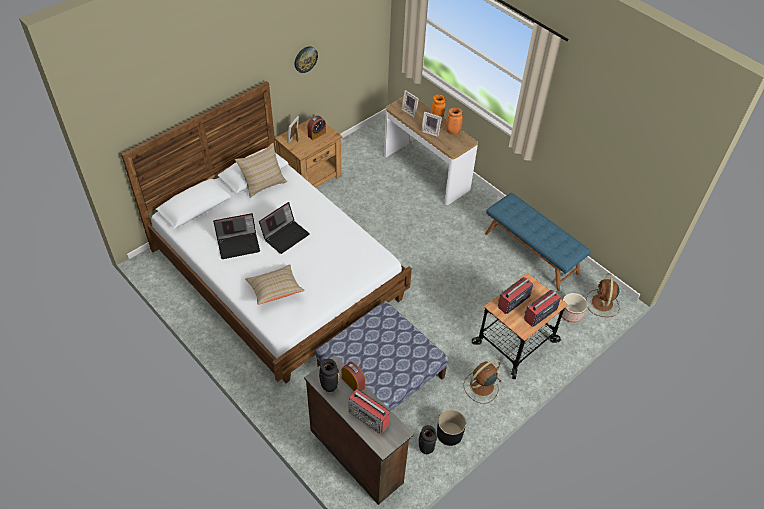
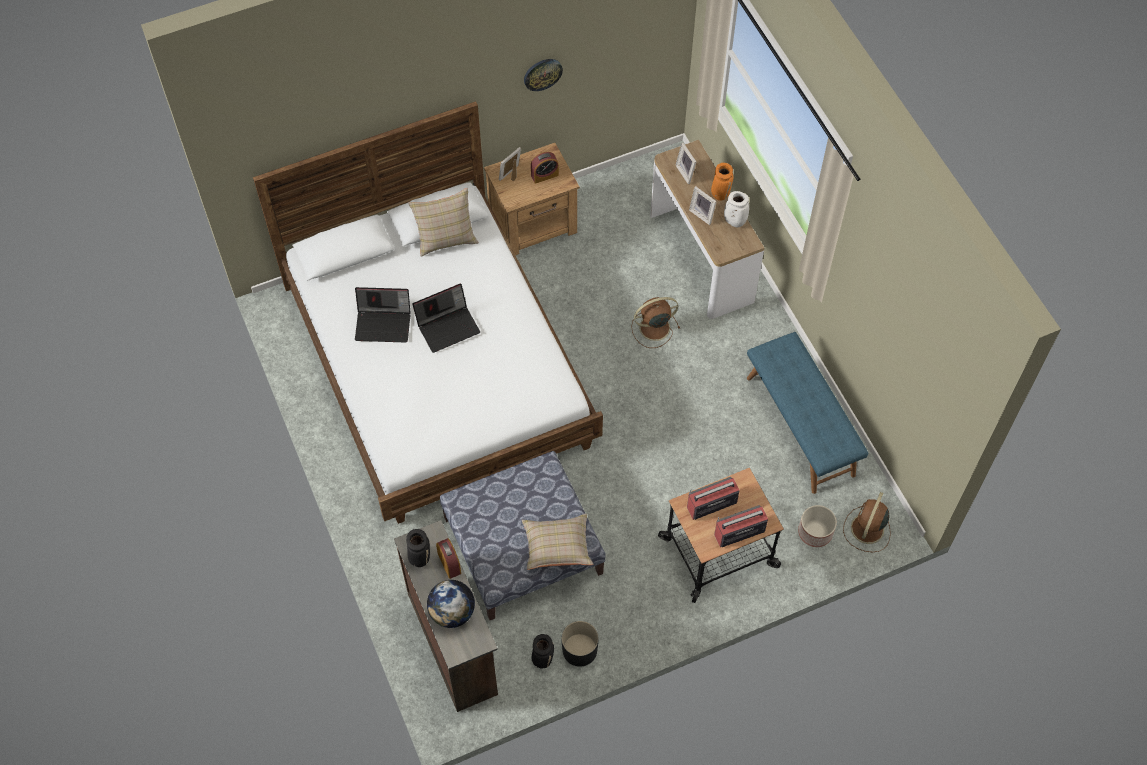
camera: 20 degrees right, 10 degrees up
beige pillow [245,264,305,305] -> beige pillow moved to [522,514,593,570]
radio [349,389,391,434] -> globe [427,580,475,628]
orange vase [446,108,463,135] -> white vase [724,191,749,228]
brown fan [463,359,502,404] -> brown fan moved to [631,297,680,348]

